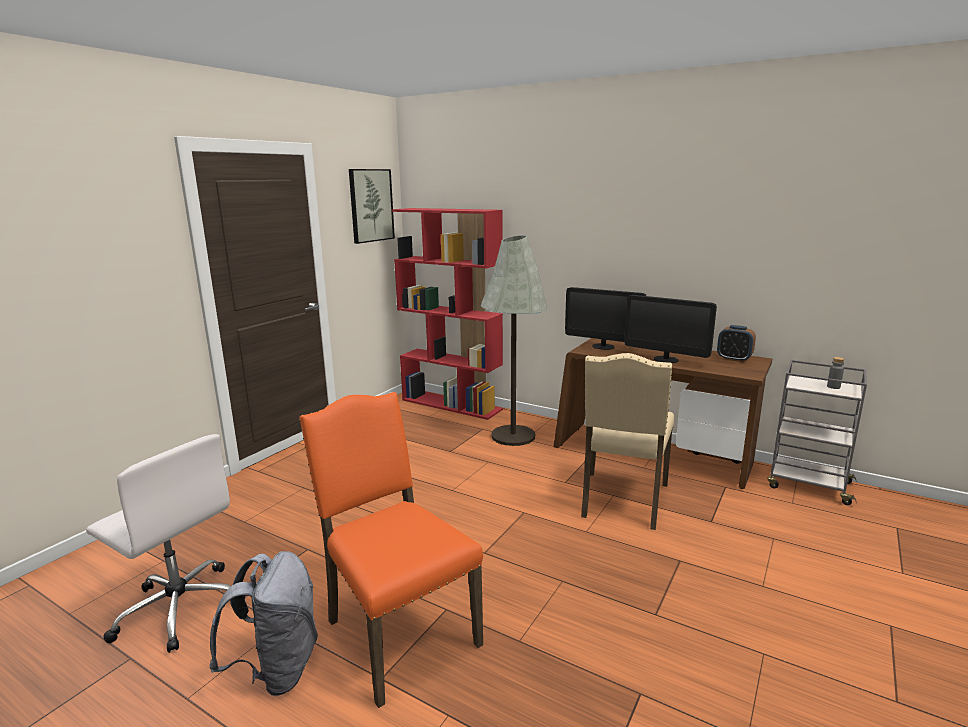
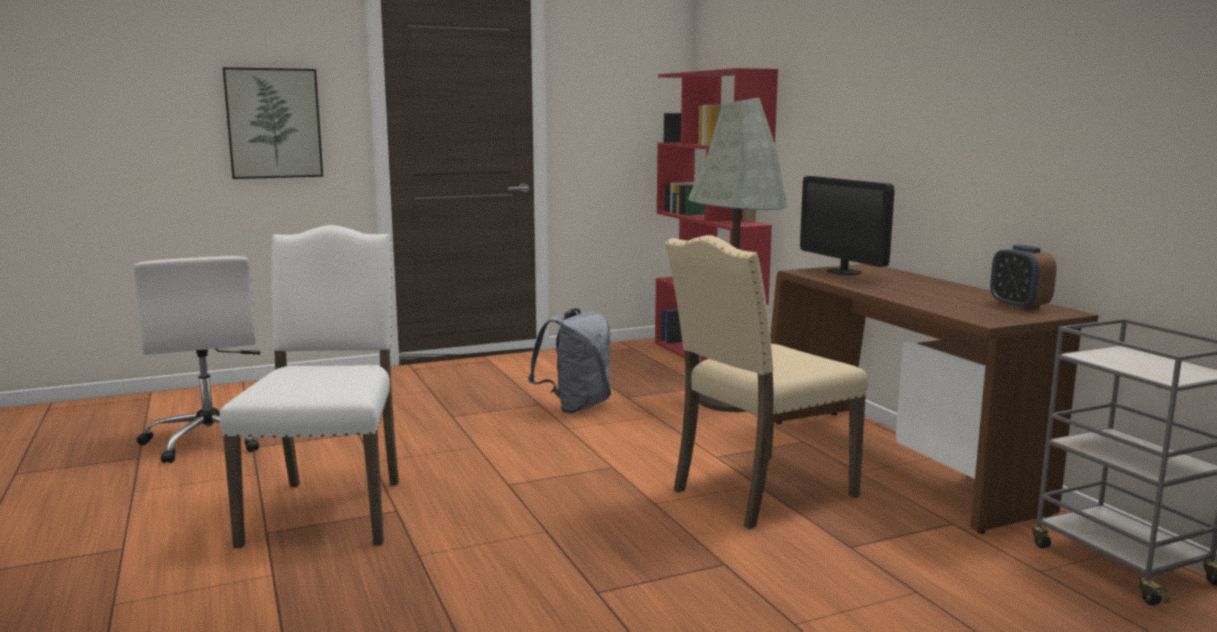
camera: 35 degrees right, 5 degrees down
grey backpack [209,551,318,696] -> grey backpack moved to [528,308,611,414]
orange chair [299,392,483,708] -> white chair [220,225,399,548]
picture [349,169,395,244] -> picture moved to [223,67,323,179]
monitor [624,295,717,363] -> none
grey bottle [827,357,844,389] -> none

